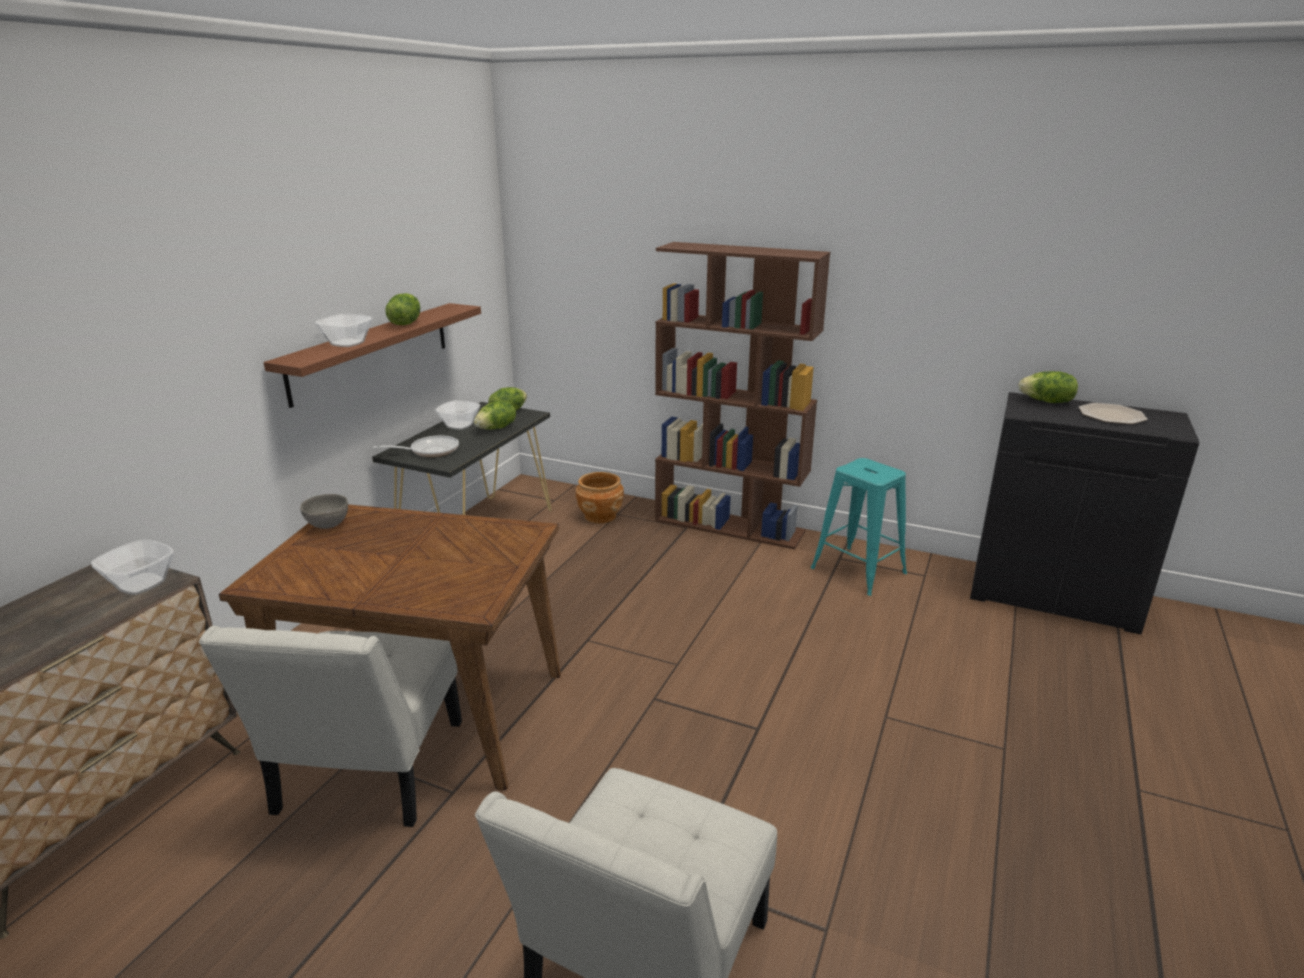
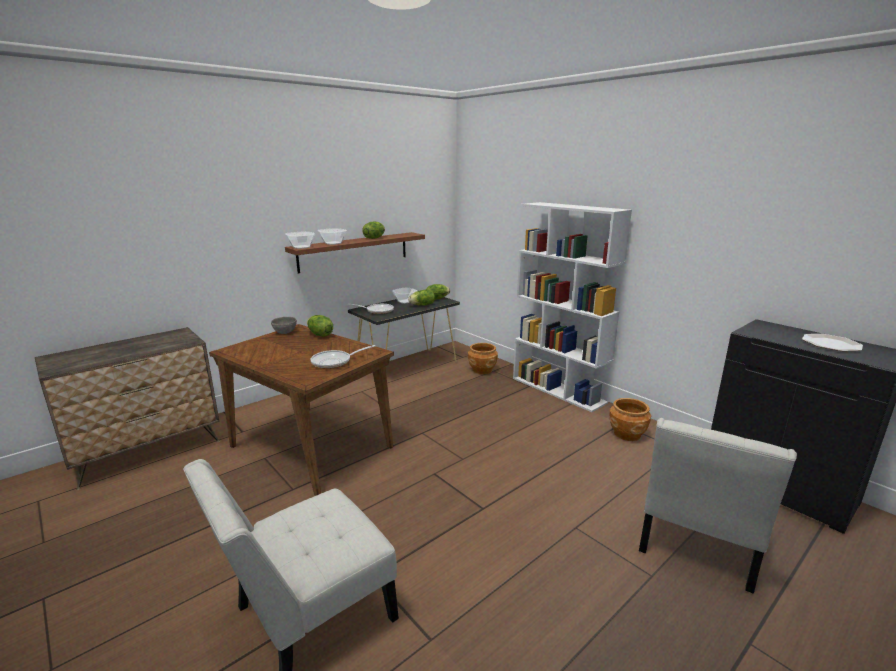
camera: 25 degrees right, 5 degrees down
bowl [91,539,174,595] -> bowl moved to [285,231,315,249]
white chair [199,626,462,827] -> white chair moved to [639,418,797,594]
brown bookcase [655,242,830,550] -> white bookcase [513,202,632,412]
turquoise stool [811,458,907,596] -> brown planter [610,398,651,441]
lettuce [1018,371,1078,403] -> lettuce moved to [307,315,333,336]
none -> frying pan [311,345,375,369]

